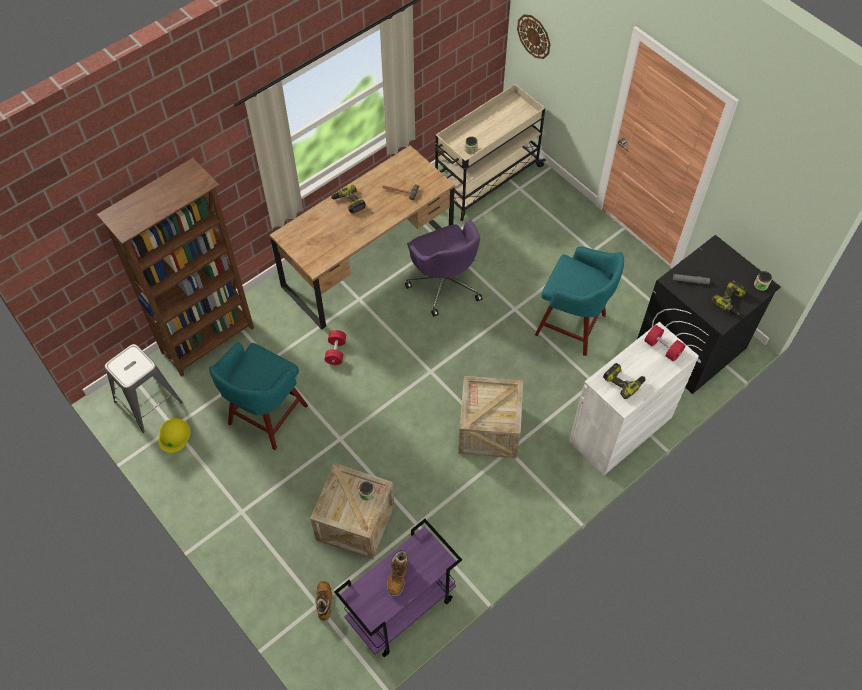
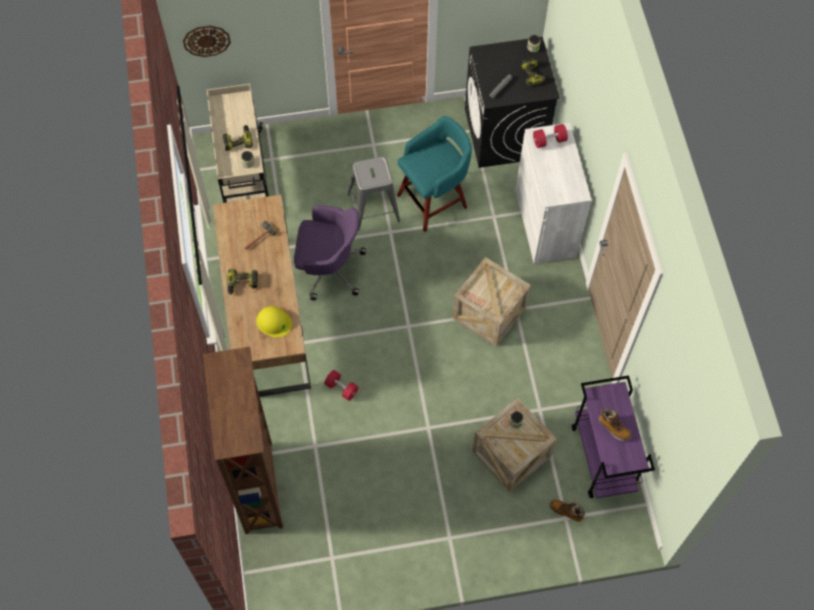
camera: 60 degrees left, 5 degrees up
grey stool [105,344,182,433] -> grey stool moved to [348,157,400,231]
yellow hard hat [158,418,190,453] -> yellow hard hat moved to [256,306,292,338]
turquoise stool [209,342,308,450] -> none
power drill [603,363,646,399] -> power drill moved to [223,125,253,151]

